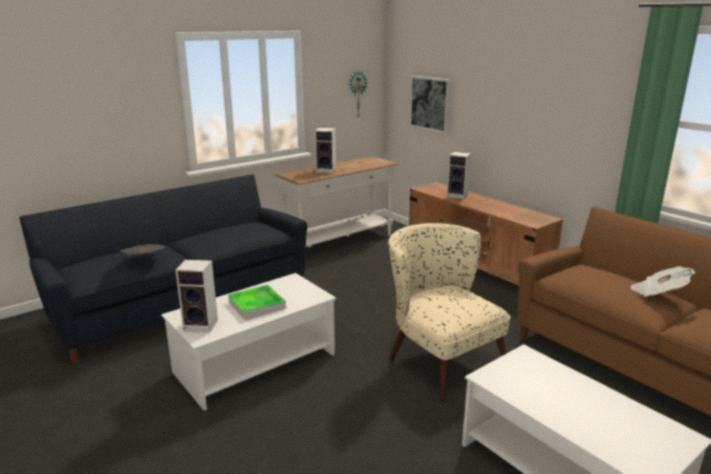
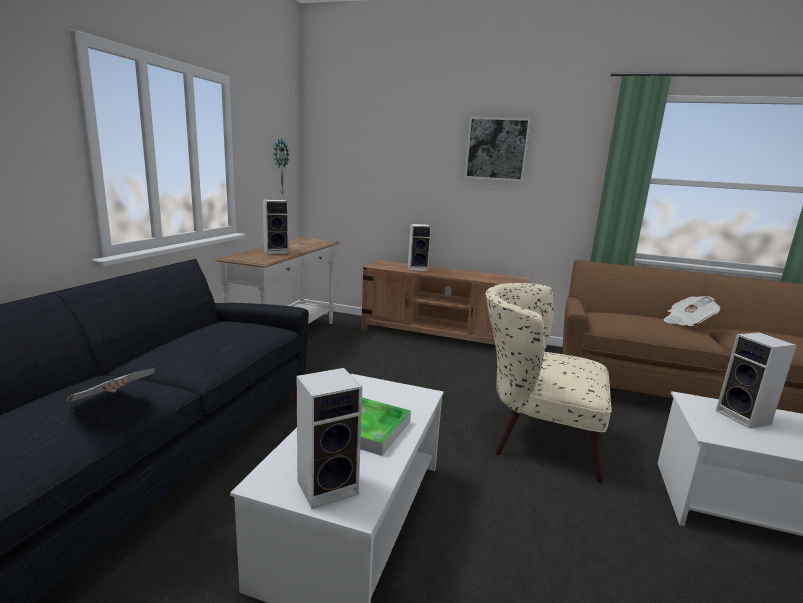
camera: 35 degrees left, 5 degrees down
picture [410,76,451,133] -> picture moved to [464,117,531,182]
none -> speaker [716,332,797,428]

